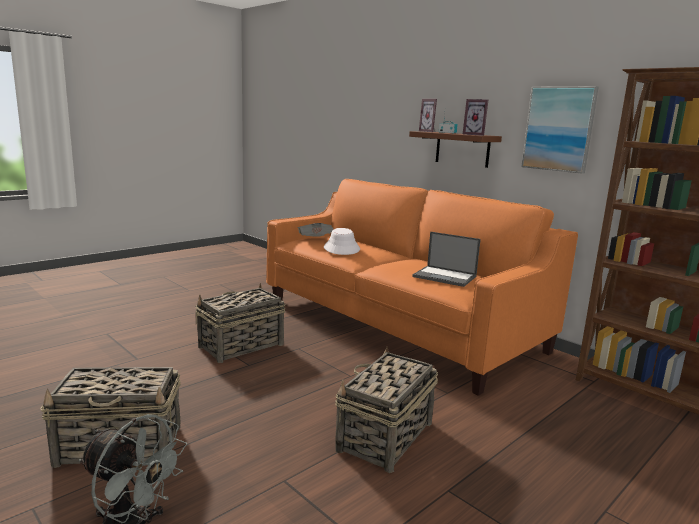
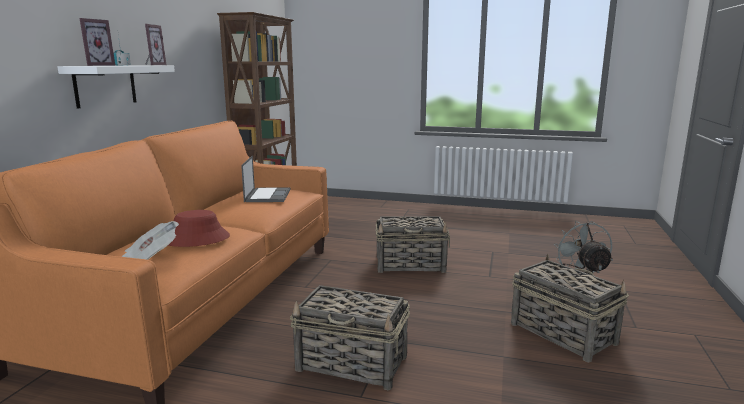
camera: 120 degrees left, 0 degrees up
white hat [324,228,360,255] -> red hat [168,210,230,247]
brown shelf [409,131,502,168] -> white shelf [57,65,175,108]
picture [521,86,599,174] -> none

